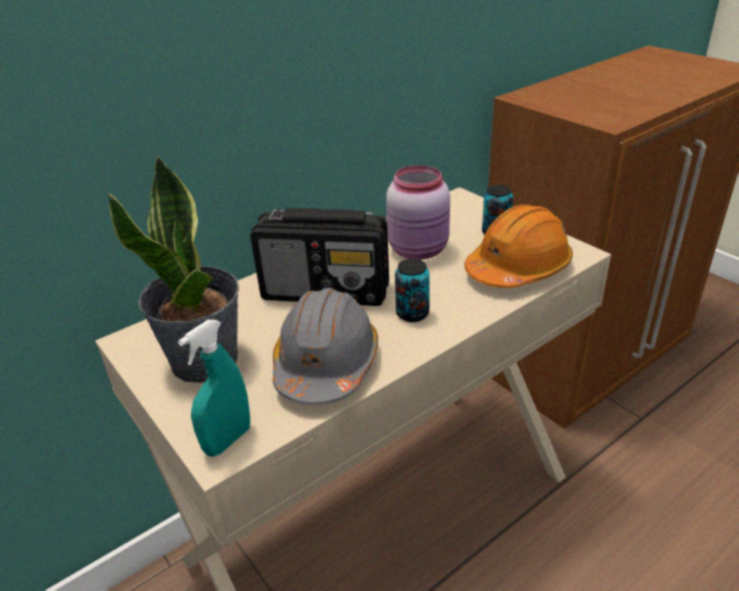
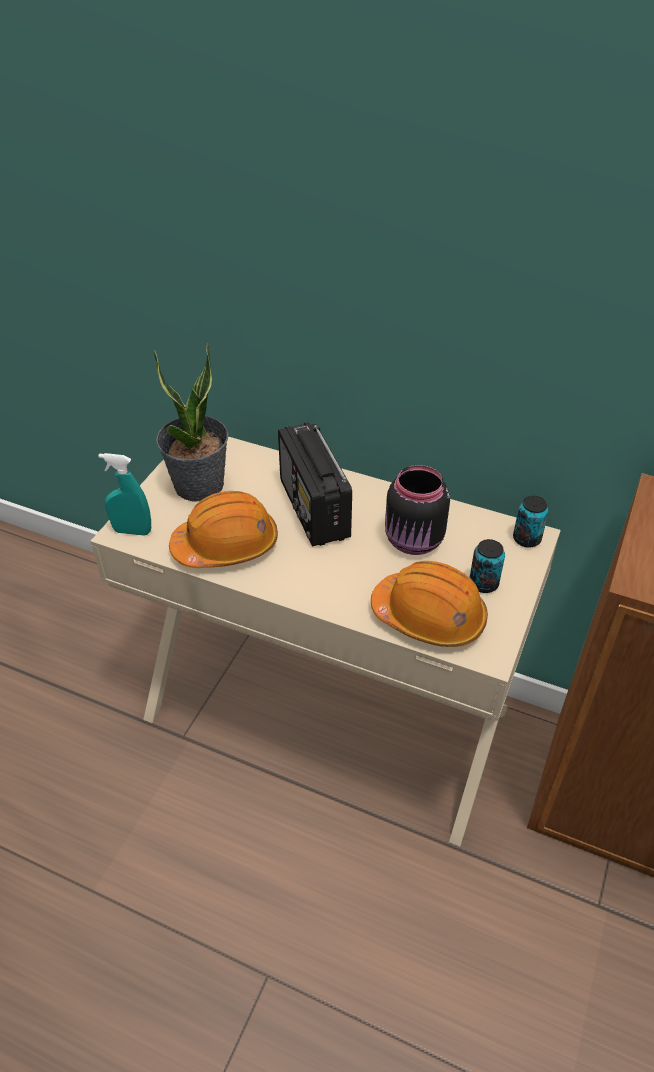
camera: 60 degrees right, 10 degrees up
grey hard hat [273,288,378,405] -> orange hard hat [169,491,278,568]
pink jar [386,165,450,260] -> black jar [385,465,450,555]
can [395,259,430,322] -> can moved to [513,496,549,548]

